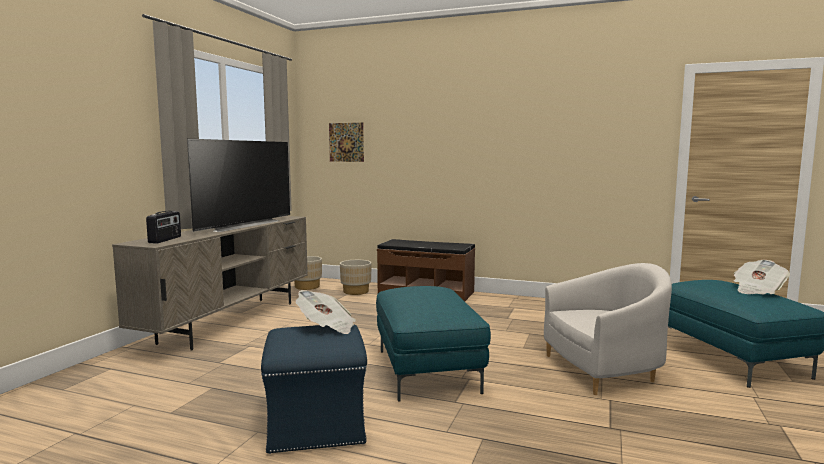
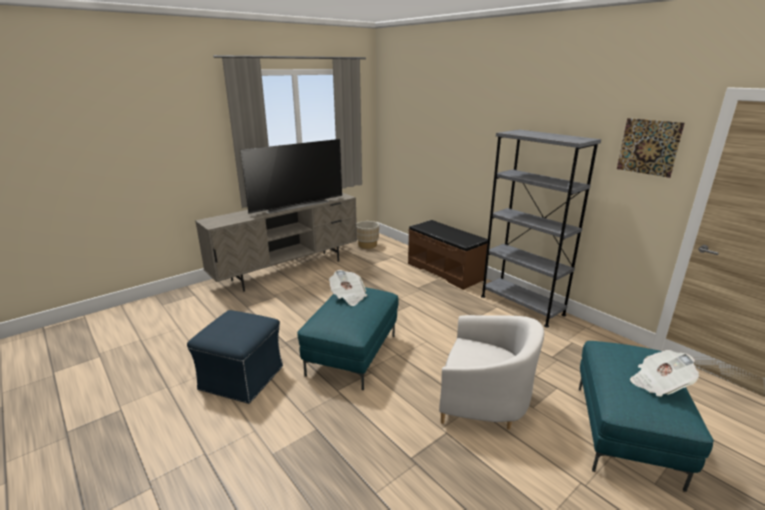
camera: 30 degrees right, 15 degrees up
radio [146,211,181,243] -> none
newspaper [296,290,356,334] -> newspaper moved to [329,270,367,306]
picture [329,123,364,162] -> picture moved to [617,118,685,178]
beige planter [340,260,371,295] -> none
none -> grey bookcase [481,130,601,328]

